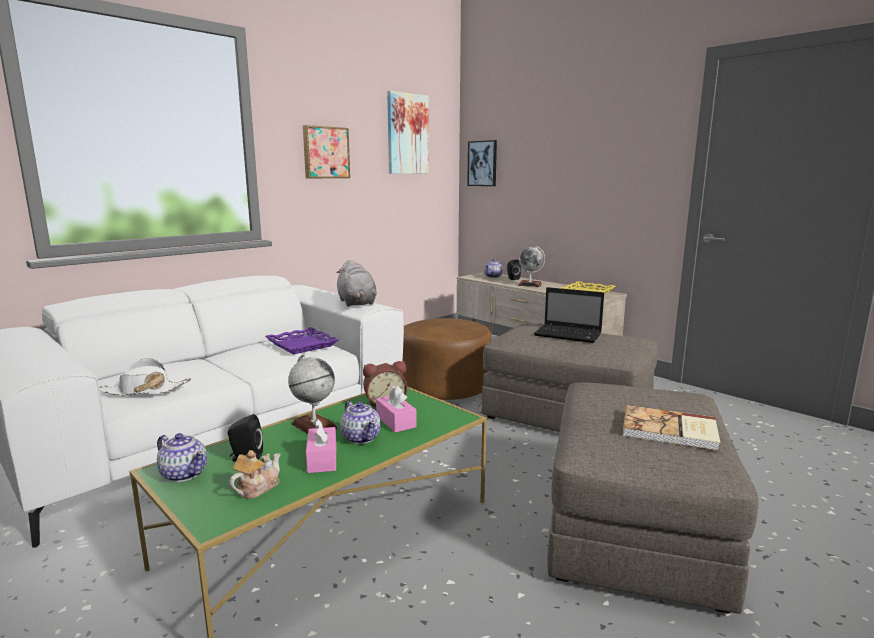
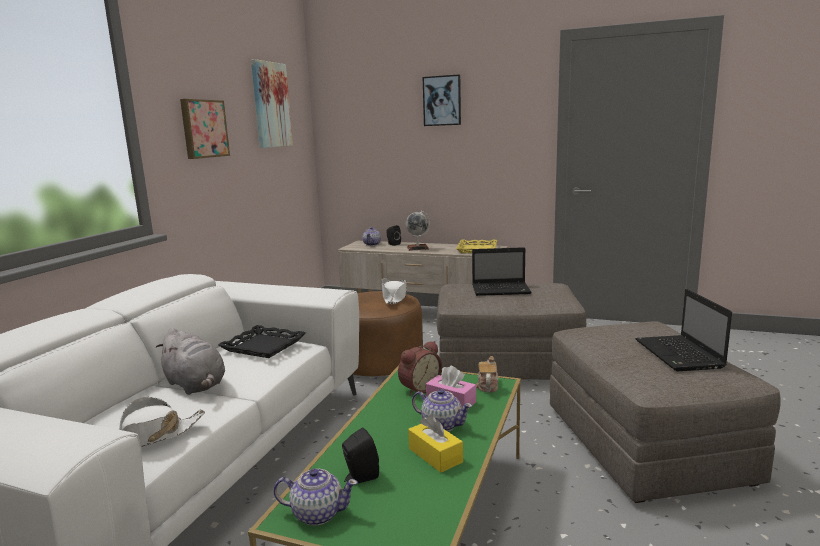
camera: 25 degrees left, 0 degrees up
teapot [229,450,280,499] -> teapot moved to [476,356,498,392]
purple tray [265,327,339,354] -> black tray [218,325,306,358]
globe [288,354,338,434] -> none
pink tissue box [306,418,336,473] -> yellow tissue box [408,415,463,473]
grey plush toy [336,260,377,307] -> grey plush toy moved to [156,328,225,395]
picture [467,140,497,186] -> picture moved to [423,74,461,126]
book [622,405,720,451] -> laptop [635,289,732,371]
none -> white hat [381,278,407,304]

